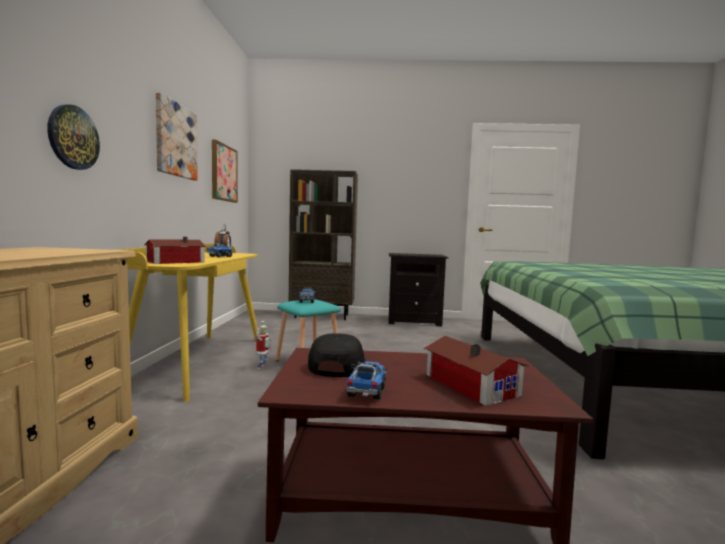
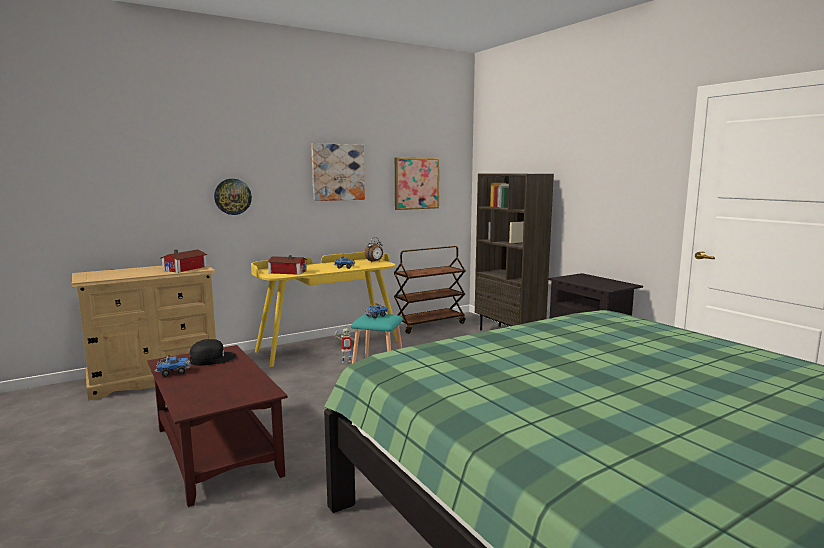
camera: 55 degrees right, 5 degrees up
toy house [424,335,529,406] -> toy house moved to [161,249,208,273]
none -> brown cart [394,246,466,334]

